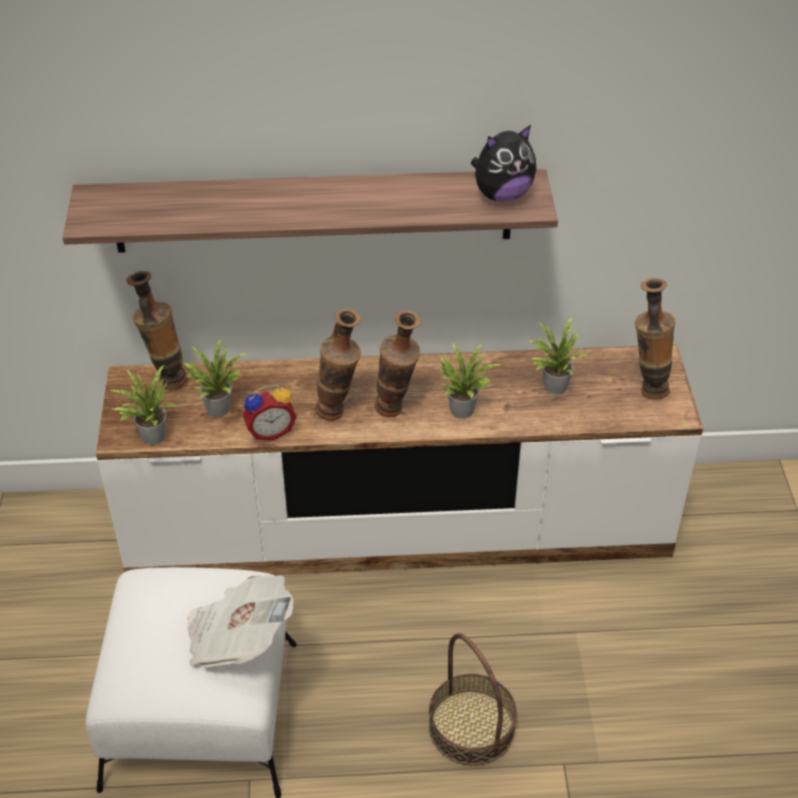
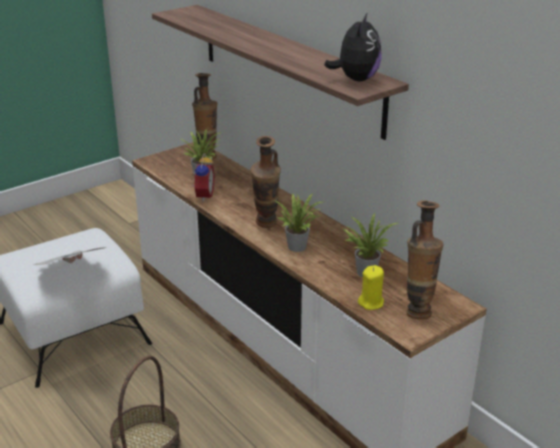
camera: 55 degrees right, 15 degrees down
potted plant [108,365,176,445] -> none
alarm clock [243,385,296,440] -> alarm clock turned 120 degrees counterclockwise [192,153,214,202]
vase [315,309,361,421] -> none
plush toy [471,125,537,202] -> plush toy turned 105 degrees counterclockwise [324,12,382,81]
none -> yellow candle [358,265,384,310]

